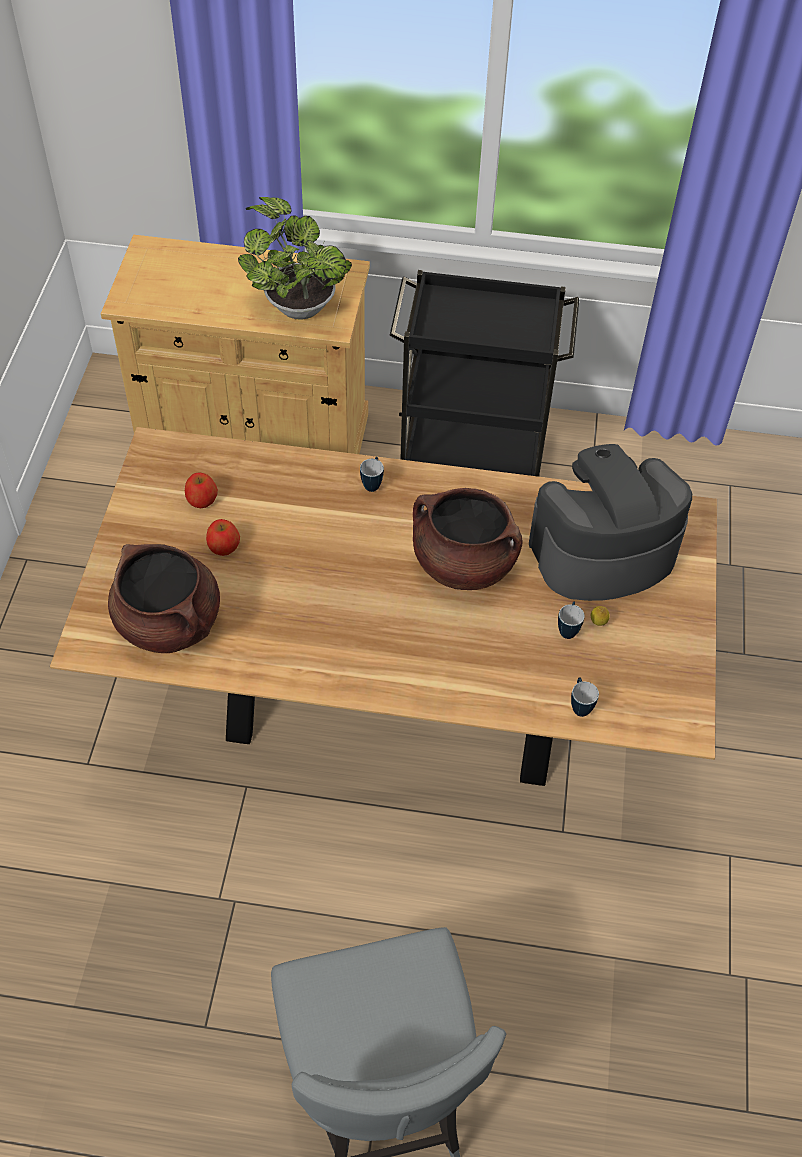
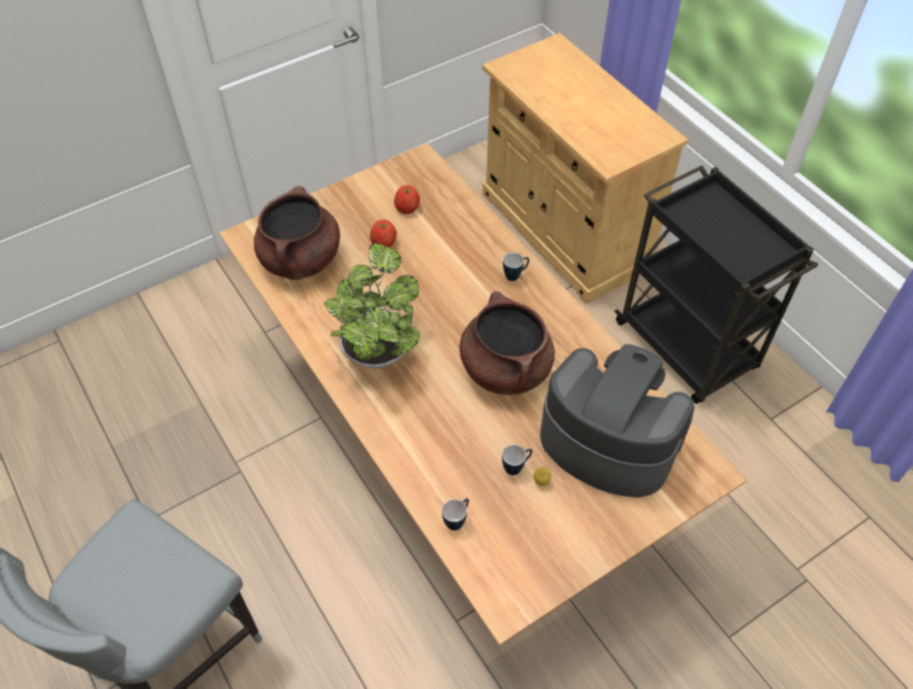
camera: 50 degrees right, 0 degrees up
potted plant [238,197,352,320] -> potted plant moved to [324,243,419,368]

